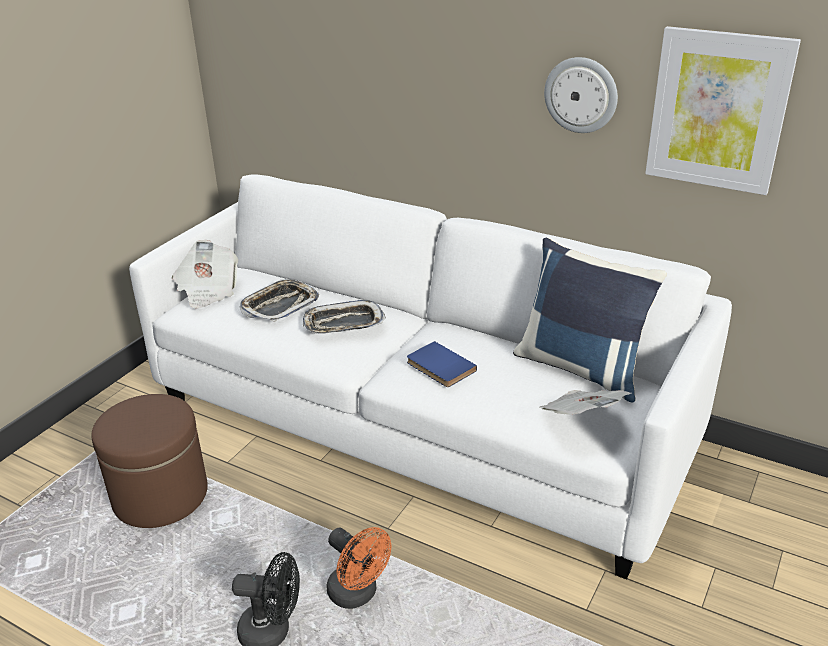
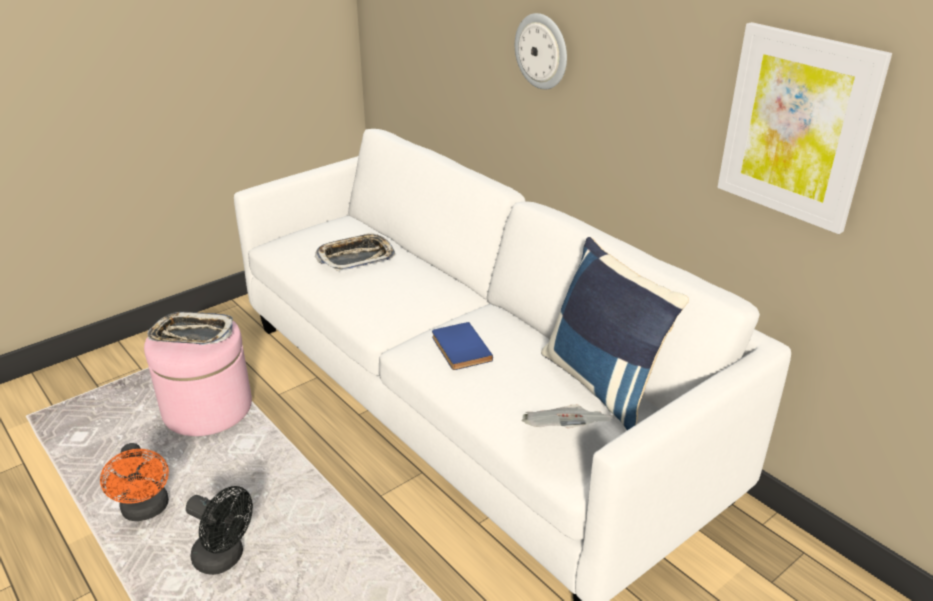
camera: 20 degrees right, 0 degrees up
brown ottoman [91,394,208,528] -> pink ottoman [144,321,252,436]
newspaper [172,240,238,309] -> none
tray [303,300,386,334] -> tray moved to [147,312,233,345]
orange fan [326,527,391,609] -> orange fan moved to [100,443,169,521]
wall clock [544,57,618,133] -> wall clock moved to [515,13,567,90]

